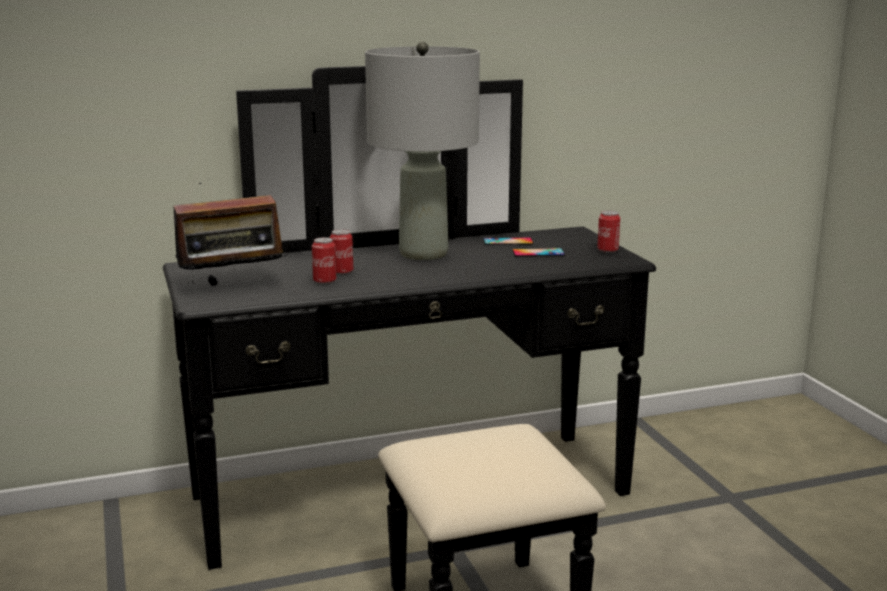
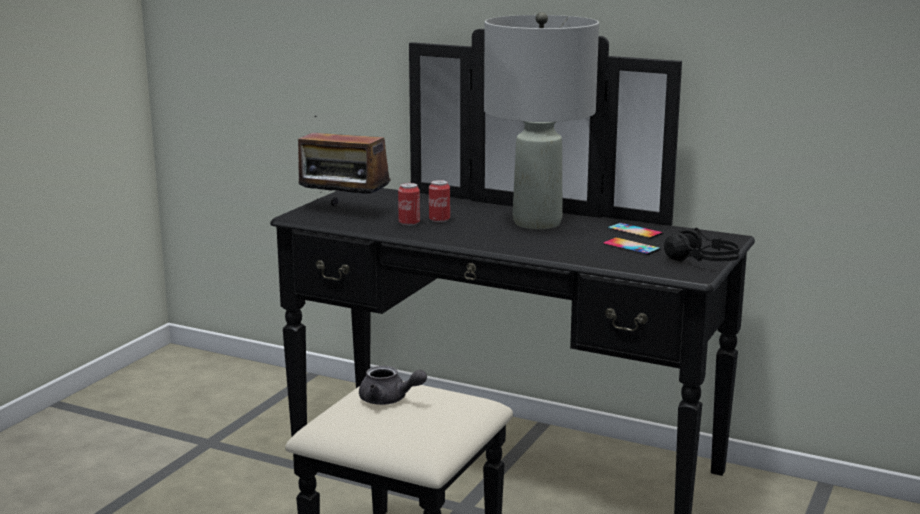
camera: 45 degrees right, 0 degrees up
can [597,211,620,253] -> black headphones [664,228,740,262]
none -> grey teapot [359,366,427,405]

